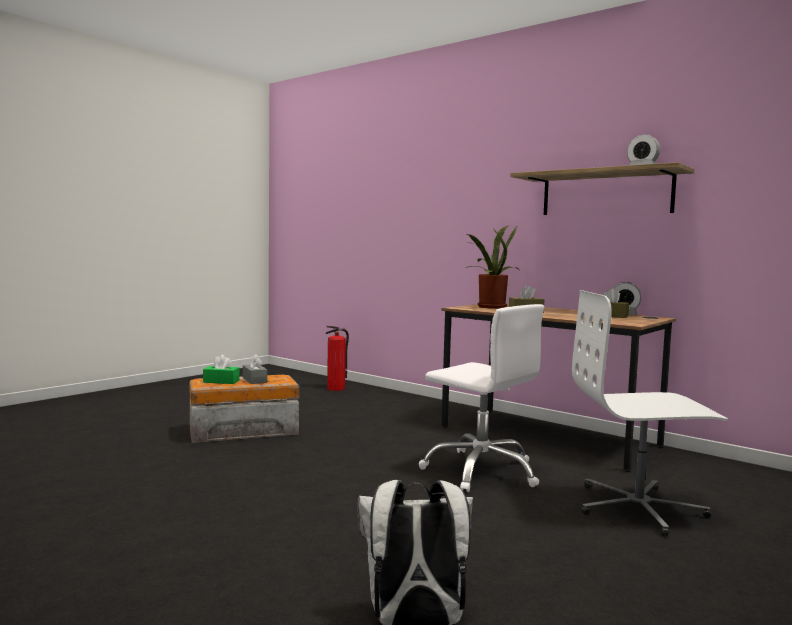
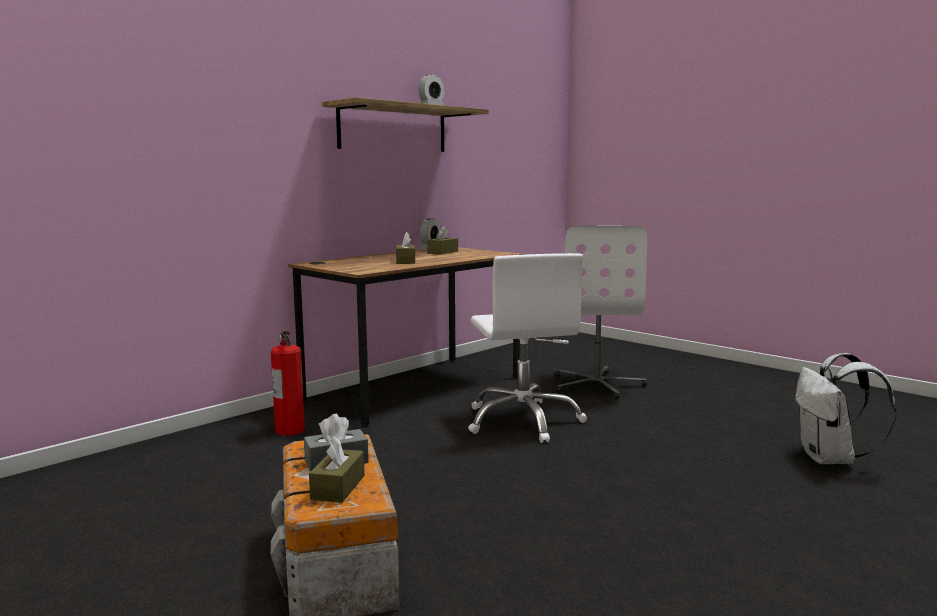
camera: 85 degrees left, 5 degrees up
green tissue box [203,355,240,384] -> brown tissue box [309,436,365,503]
fire extinguisher [326,326,349,391] -> fire extinguisher moved to [271,331,305,436]
white office chair [419,304,544,492] -> white office chair turned 120 degrees clockwise [468,253,587,443]
potted plant [466,225,518,309] -> none

